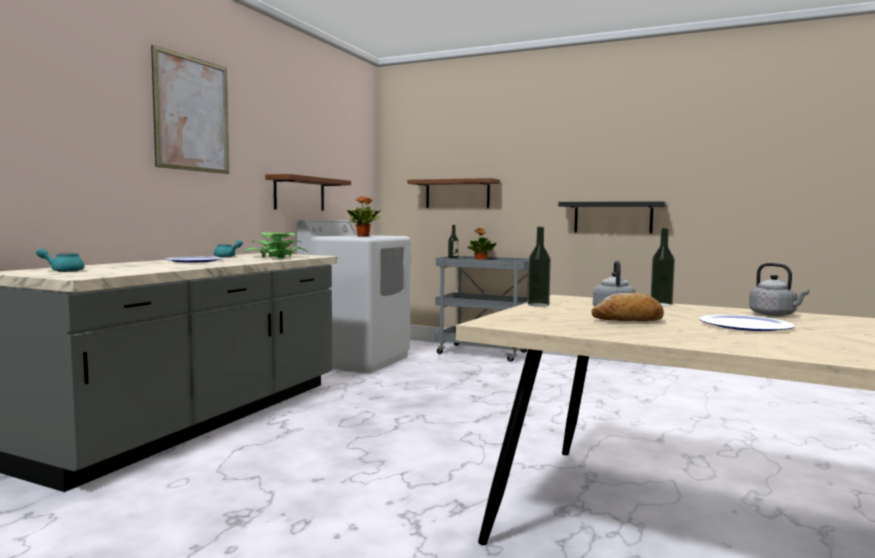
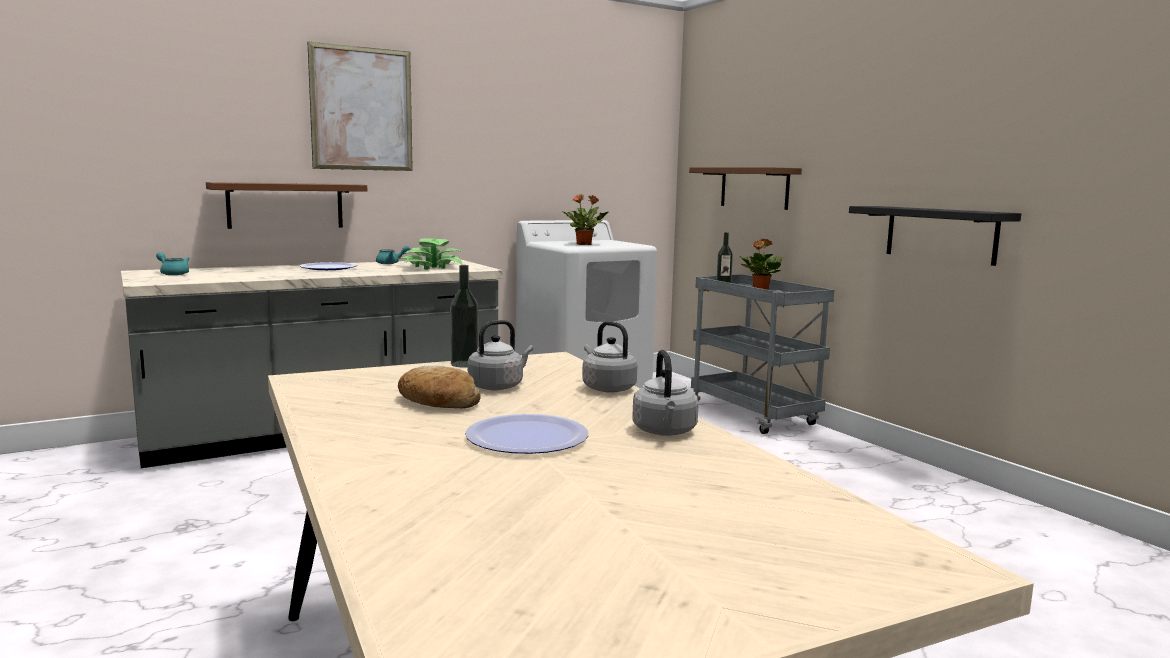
camera: 35 degrees right, 5 degrees up
brown shelf [265,174,351,211] -> brown shelf moved to [206,182,367,229]
bottle [651,228,675,306] -> grey kettle [582,321,638,393]

